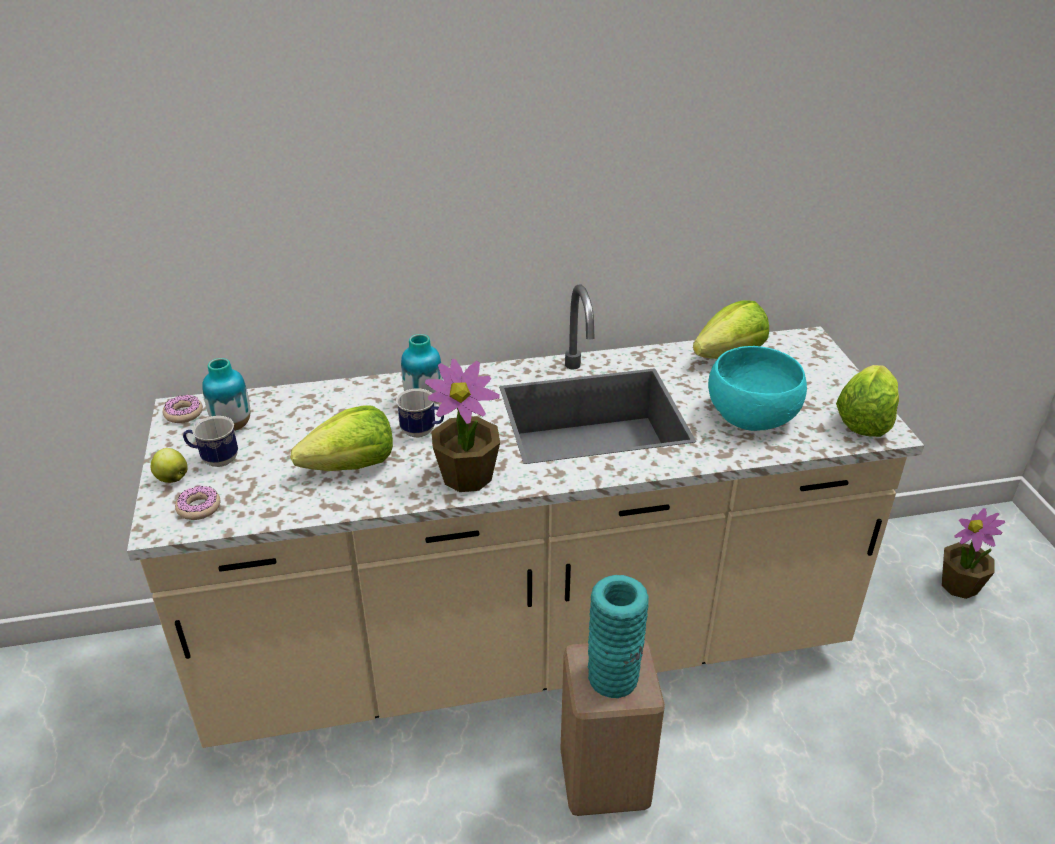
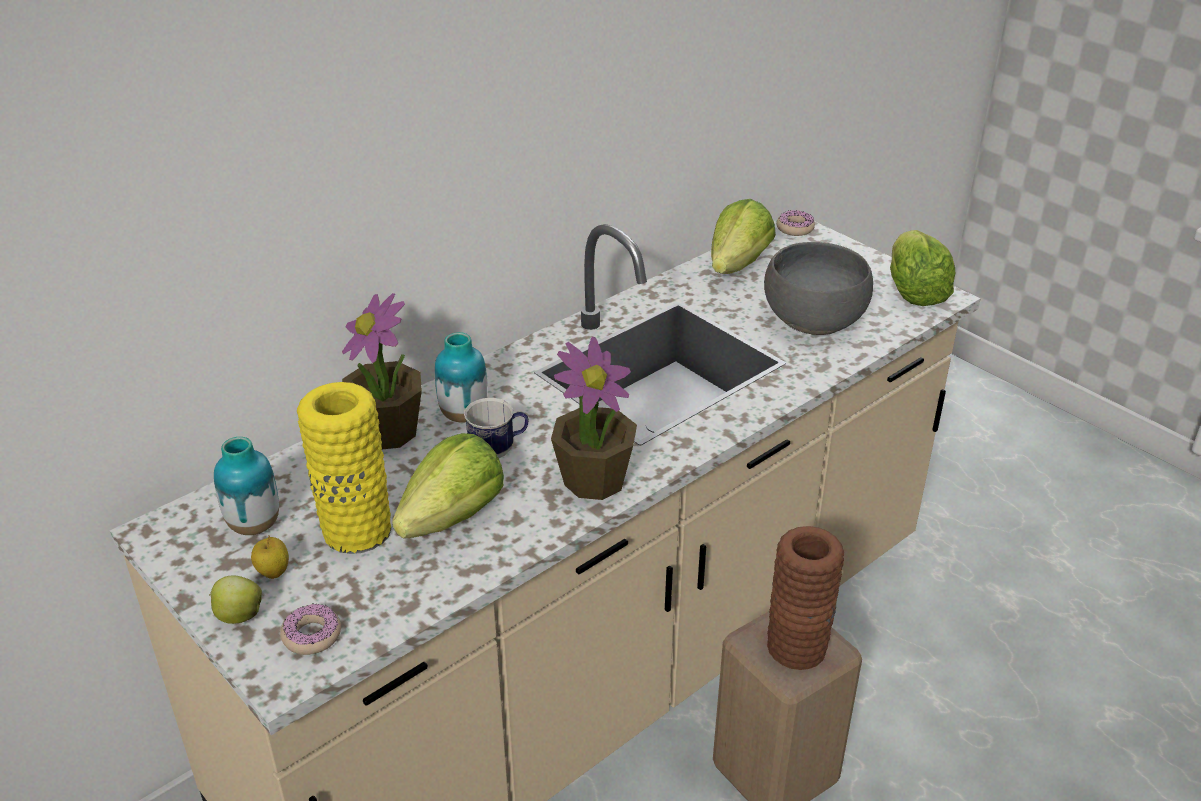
camera: 30 degrees left, 0 degrees up
donut [163,394,203,423] -> donut moved to [776,210,815,236]
mug [183,416,238,467] -> apple [251,536,289,579]
turquoise vase [588,575,649,698] -> brown vase [767,526,844,670]
turquoise bowl [708,346,807,431] -> grey bowl [764,242,873,335]
potted plant [942,508,1005,599] -> potted plant moved to [342,293,422,449]
none -> yellow vase [297,382,391,554]

